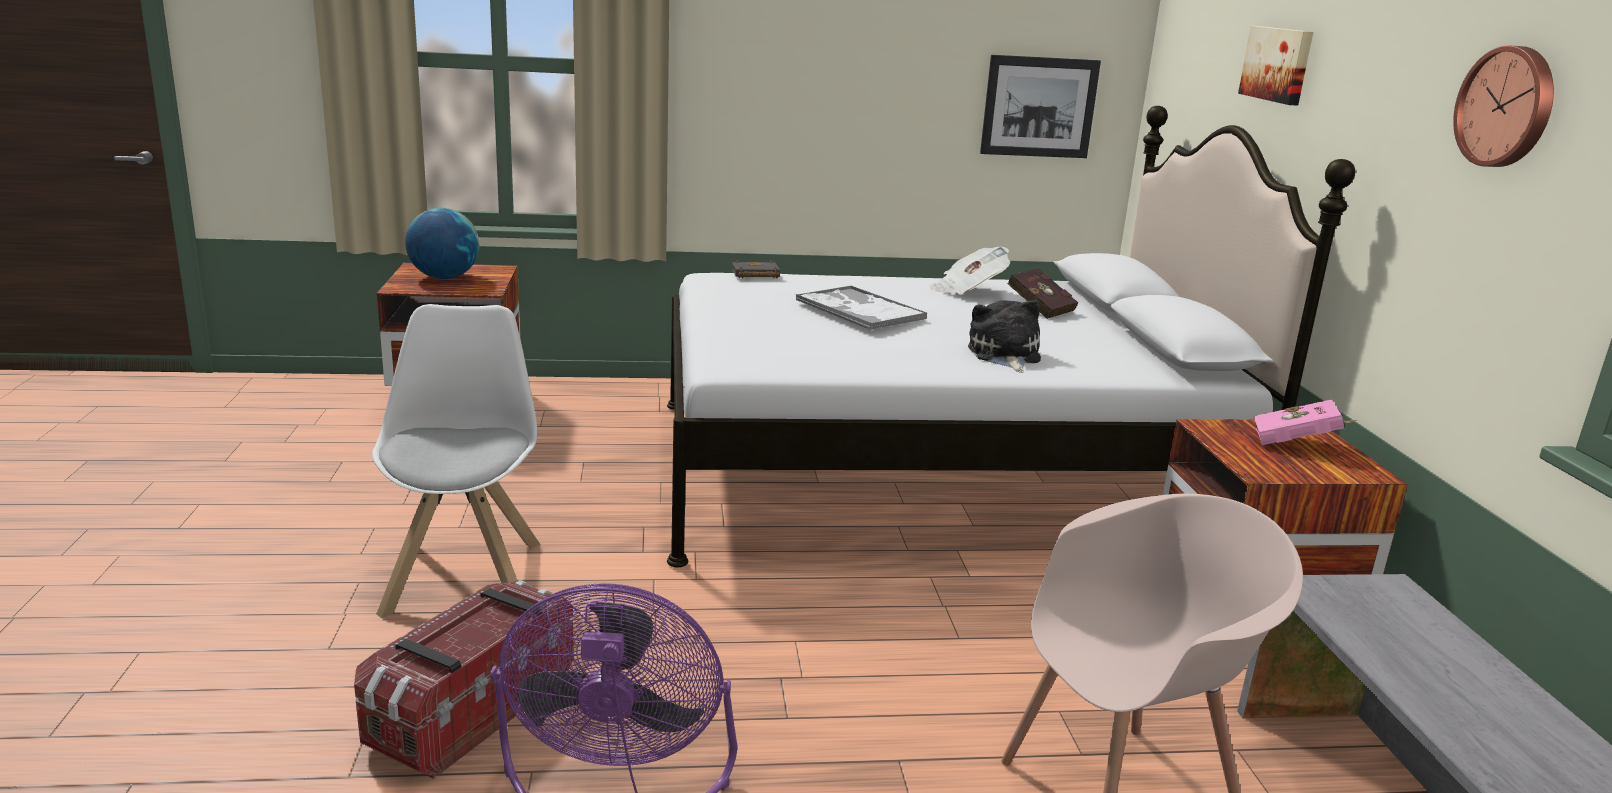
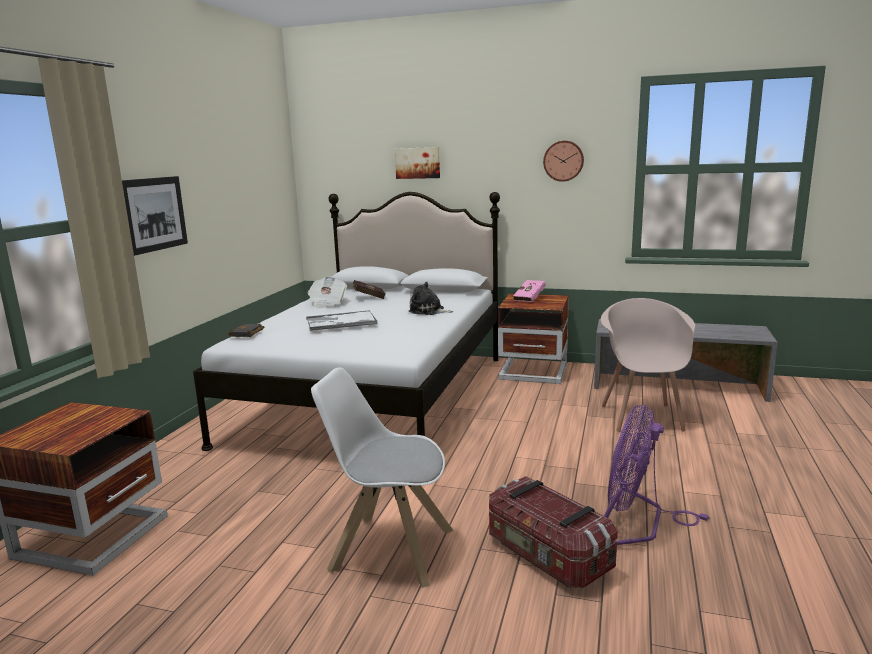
camera: 65 degrees left, 5 degrees down
globe [405,208,480,279] -> none
picture [980,55,1101,158] -> picture moved to [122,176,188,256]

